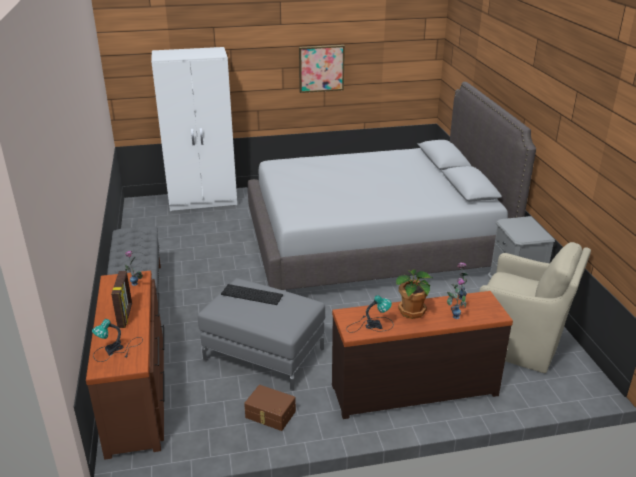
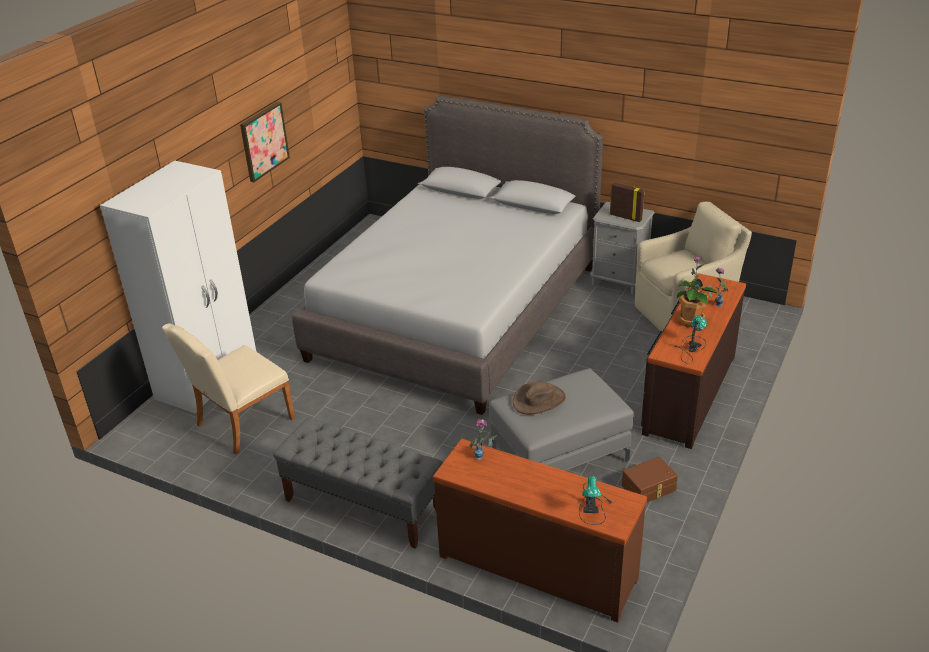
camera: 50 degrees left, 5 degrees up
picture frame [111,271,132,328] -> picture frame moved to [610,183,645,222]
keyboard [221,284,283,305] -> brown hat [513,381,566,415]
none -> beige chair [162,323,295,455]

